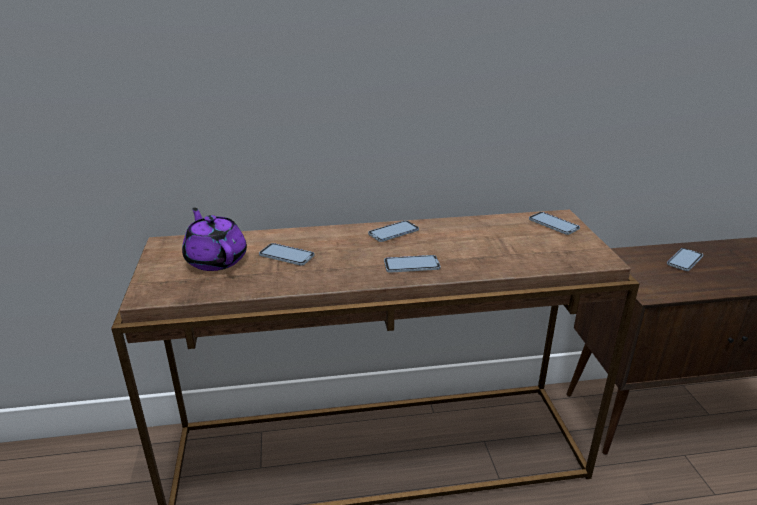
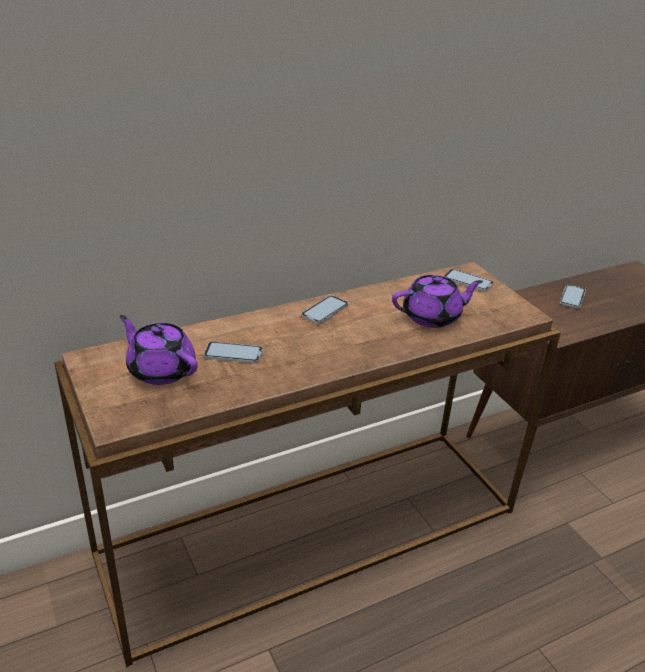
camera: 20 degrees left, 5 degrees up
phone [384,255,440,273] -> none
none -> purple teapot [392,275,483,328]

